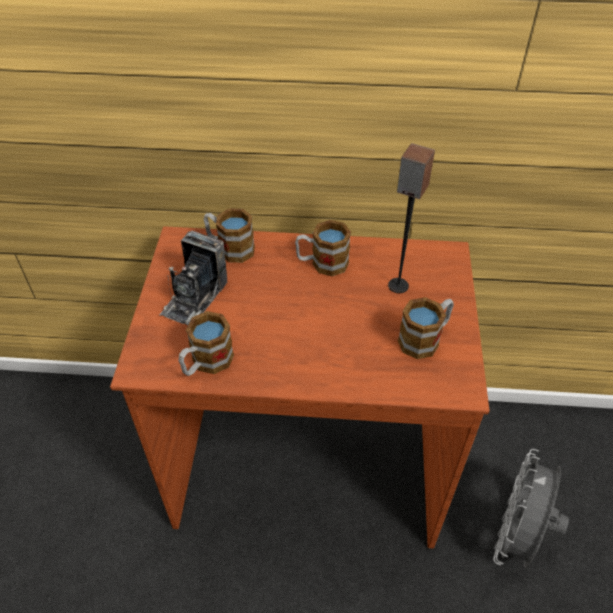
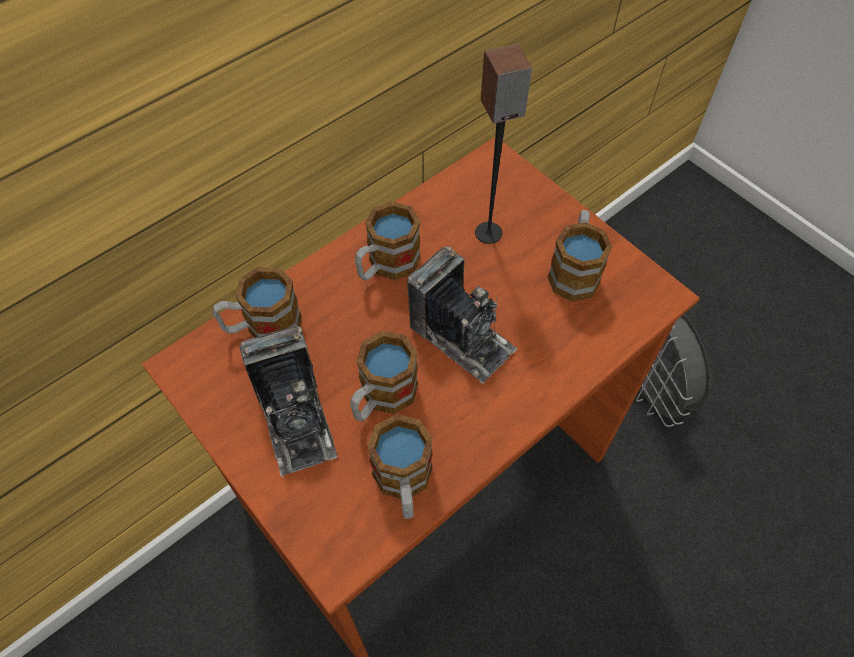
camera: 45 degrees left, 10 degrees up
none -> mug [350,331,418,421]
none -> camera [407,246,517,384]

